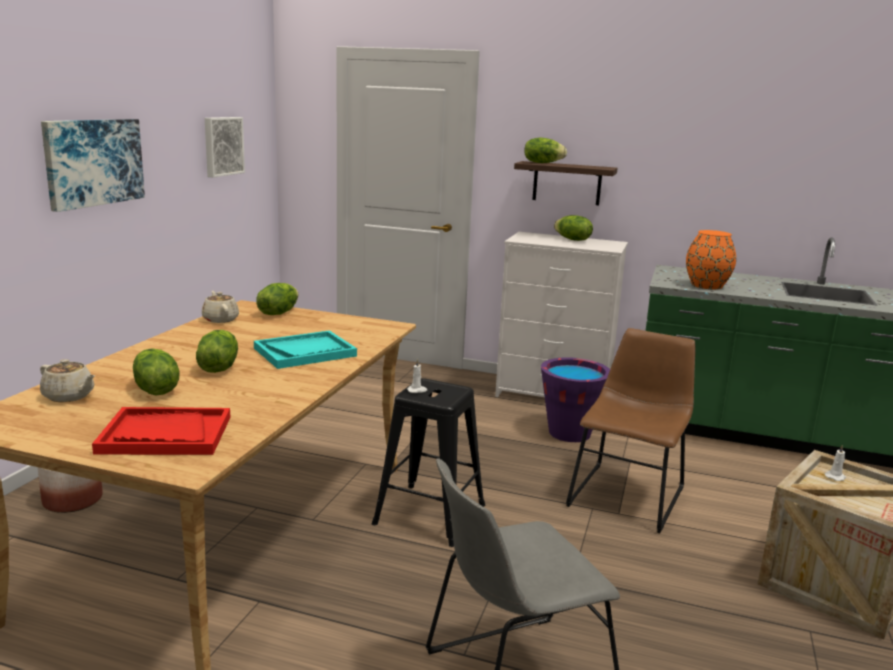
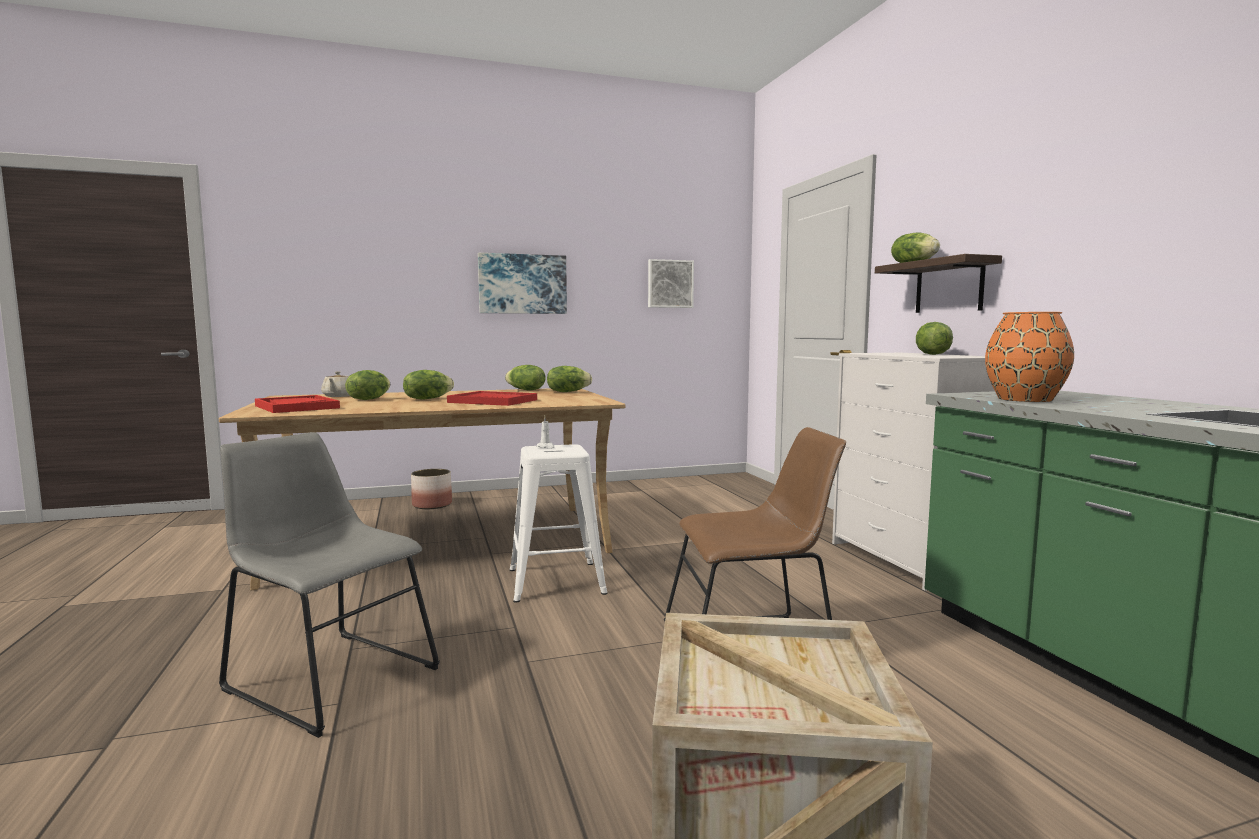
camera: 55 degrees right, 10 degrees down
beige teapot [202,291,239,323] -> lettuce [505,365,545,390]
turquoise tray [254,330,357,369] -> red tray [447,391,537,406]
black stool [372,378,485,547] -> white stool [509,444,608,603]
purple bucket [541,357,610,442] -> none
white candle [825,444,846,481] -> none

